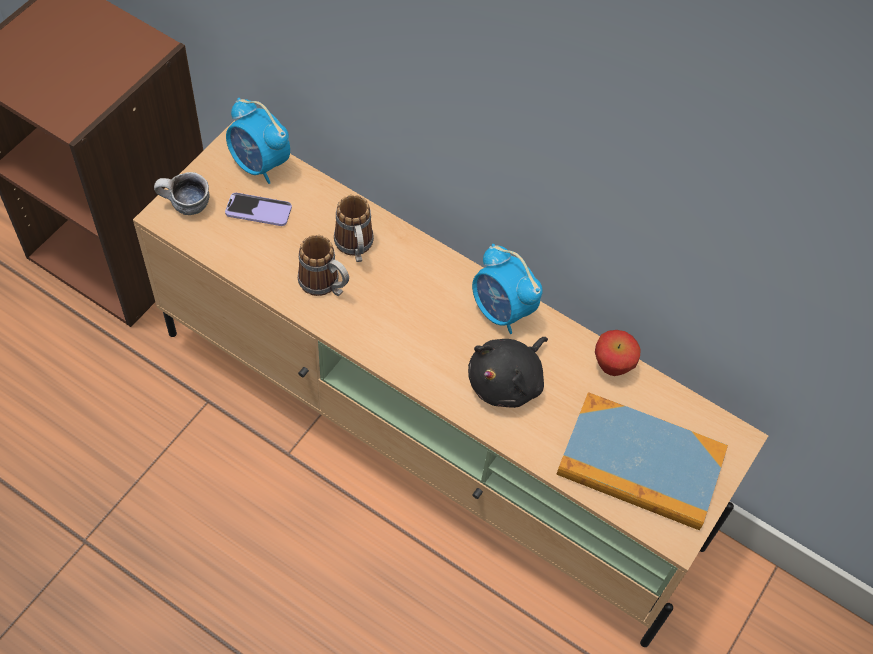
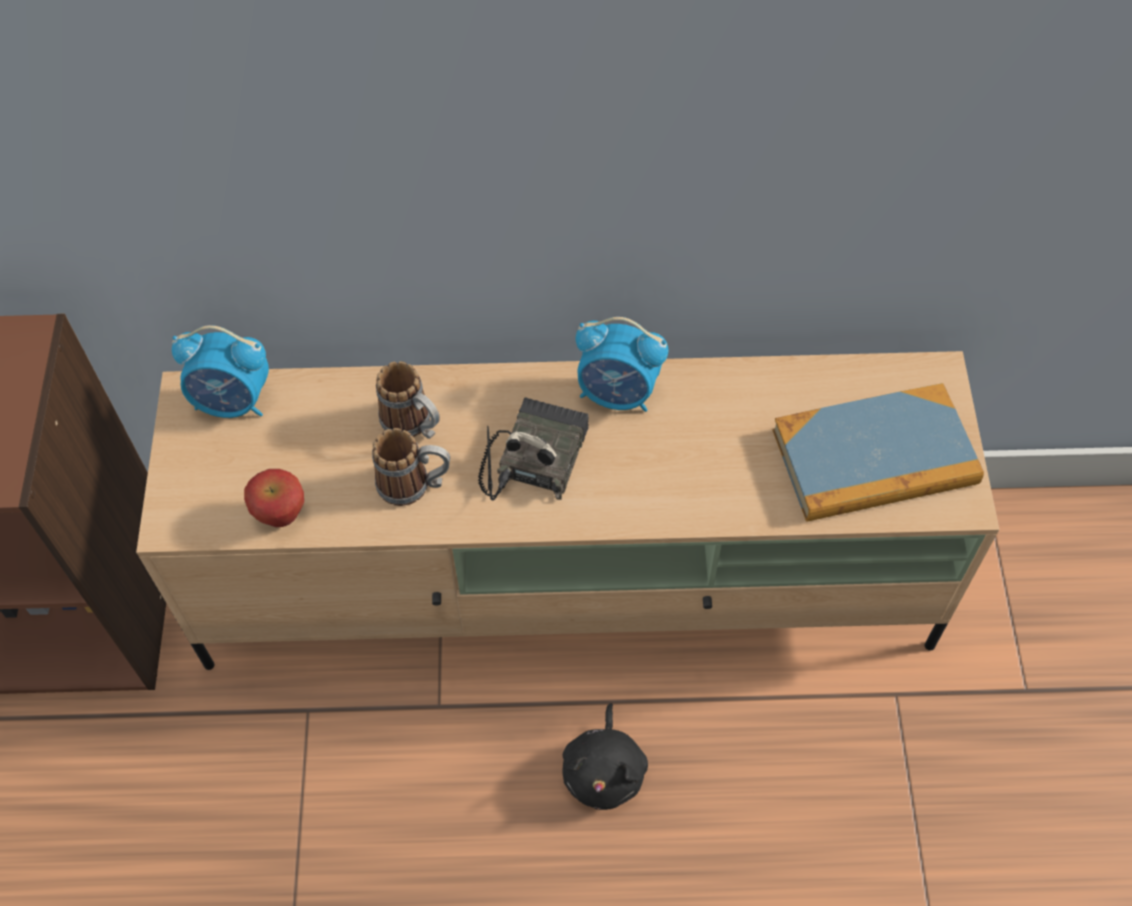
camera: 30 degrees left, 0 degrees up
mug [154,172,210,215] -> none
phone [225,193,292,226] -> none
black plush toy [468,337,548,408] -> black plush toy moved to [562,703,648,810]
apple [595,330,641,376] -> apple moved to [244,469,304,527]
none -> radio [478,397,589,501]

